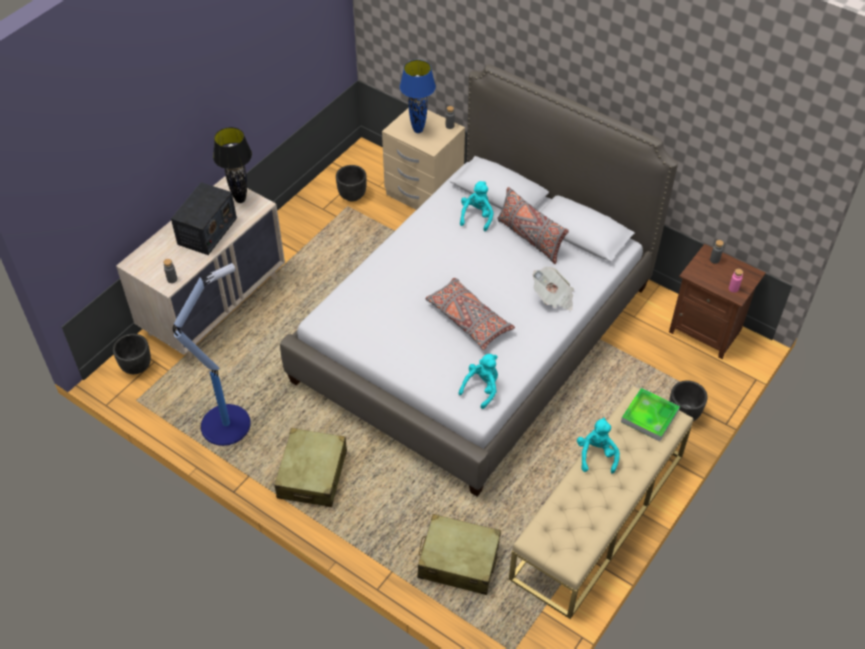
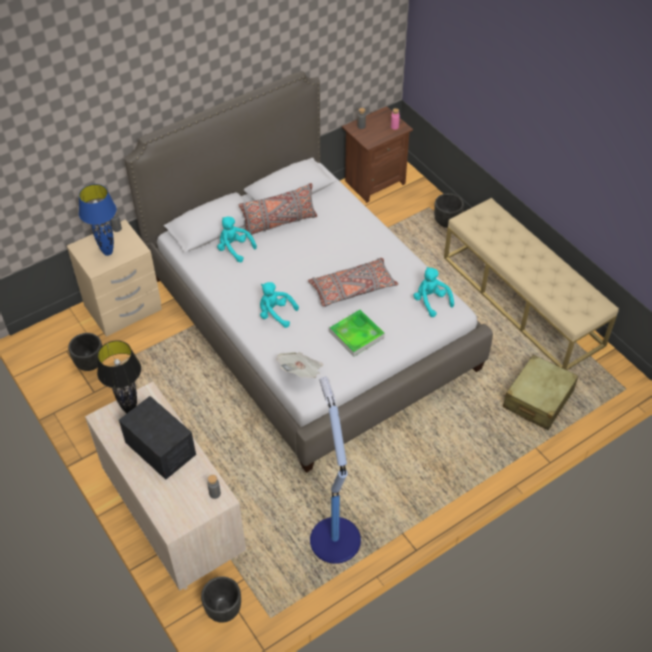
camera: 70 degrees left, 0 degrees up
beige suitcase [274,428,347,507] -> none
newspaper [533,267,574,310] -> newspaper moved to [276,352,323,378]
turquoise plush toy [577,418,620,474] -> turquoise plush toy moved to [260,282,299,328]
tray [621,388,680,441] -> tray moved to [329,310,385,357]

